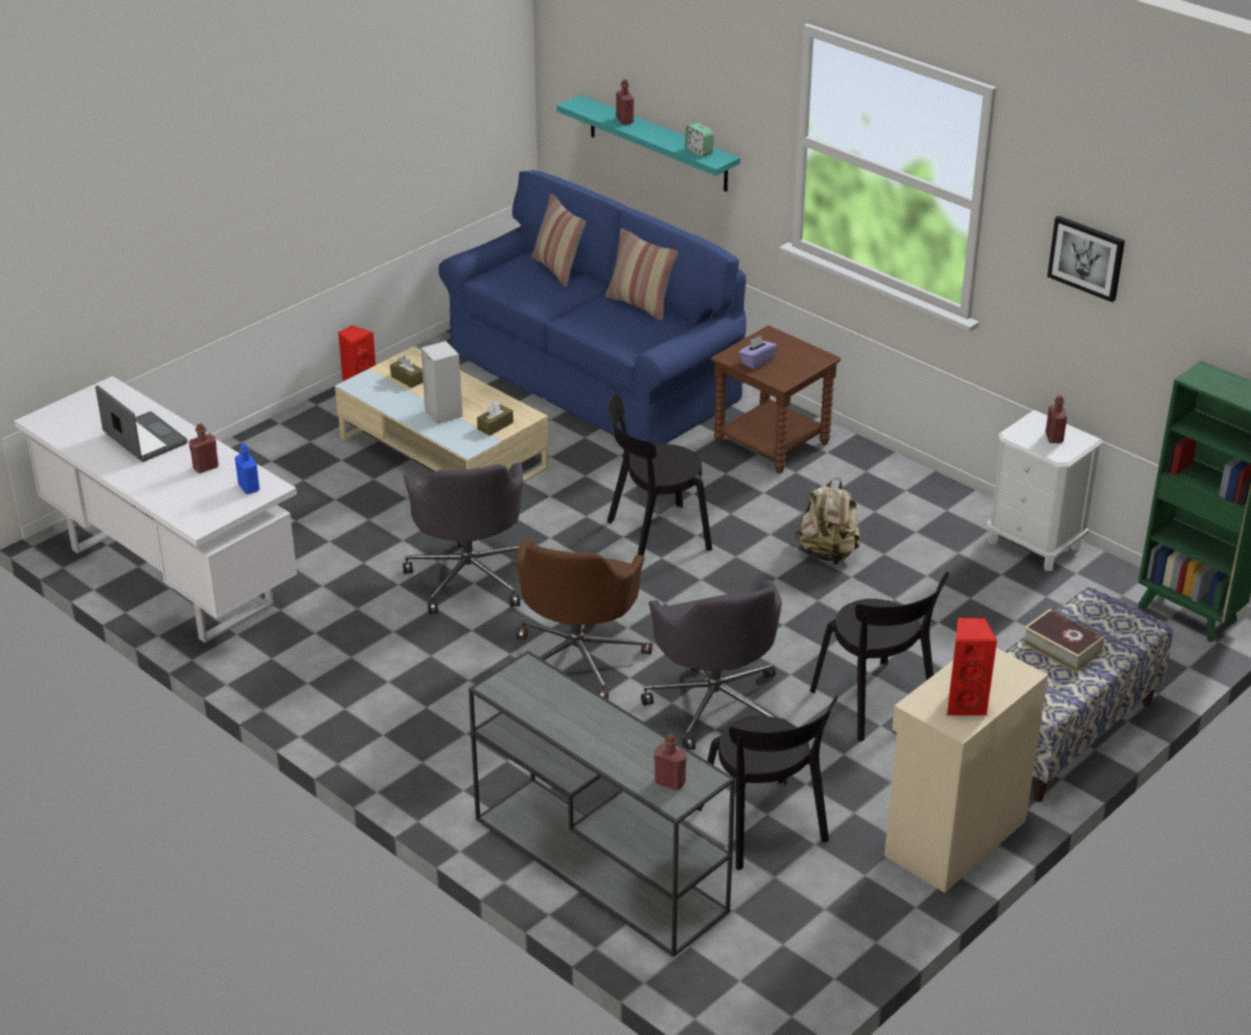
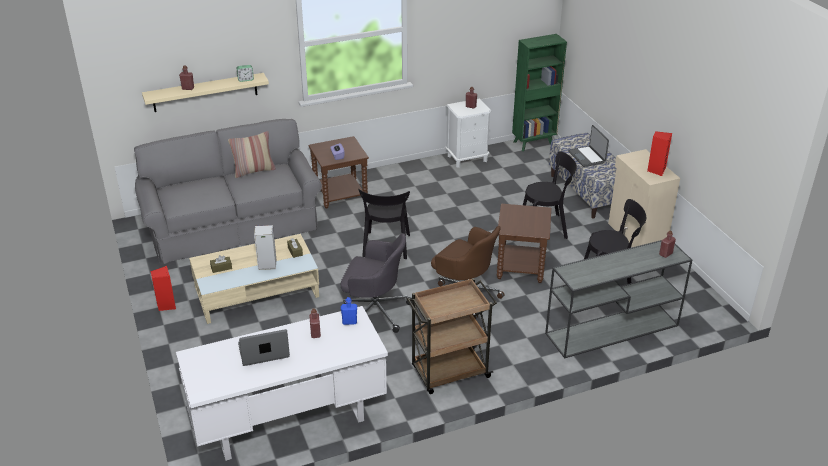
camera: 65 degrees left, 0 degrees up
blue sofa [439,170,746,445] -> grey sofa [134,119,322,264]
pillow [532,193,586,287] -> none
turquoise shelf [556,95,740,192] -> beige shelf [142,73,269,112]
grey office chair [641,580,782,750] -> brown side table [497,204,551,283]
beige backpack [795,478,861,564] -> none
book [1022,609,1104,673] -> laptop [568,125,609,167]
picture [1047,216,1125,302] -> none
none -> brown cart [407,278,497,394]

